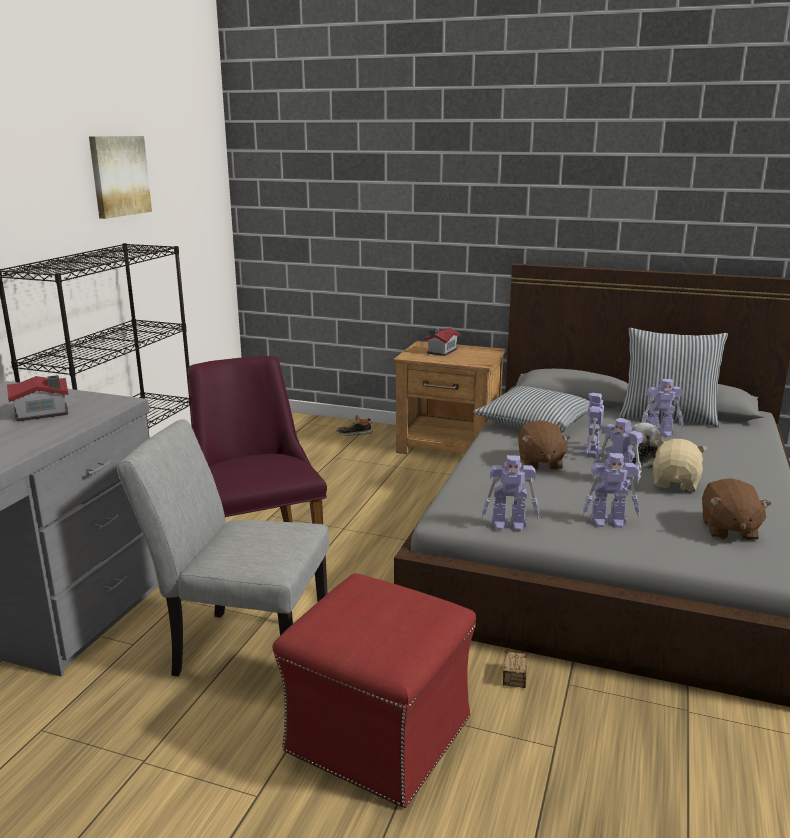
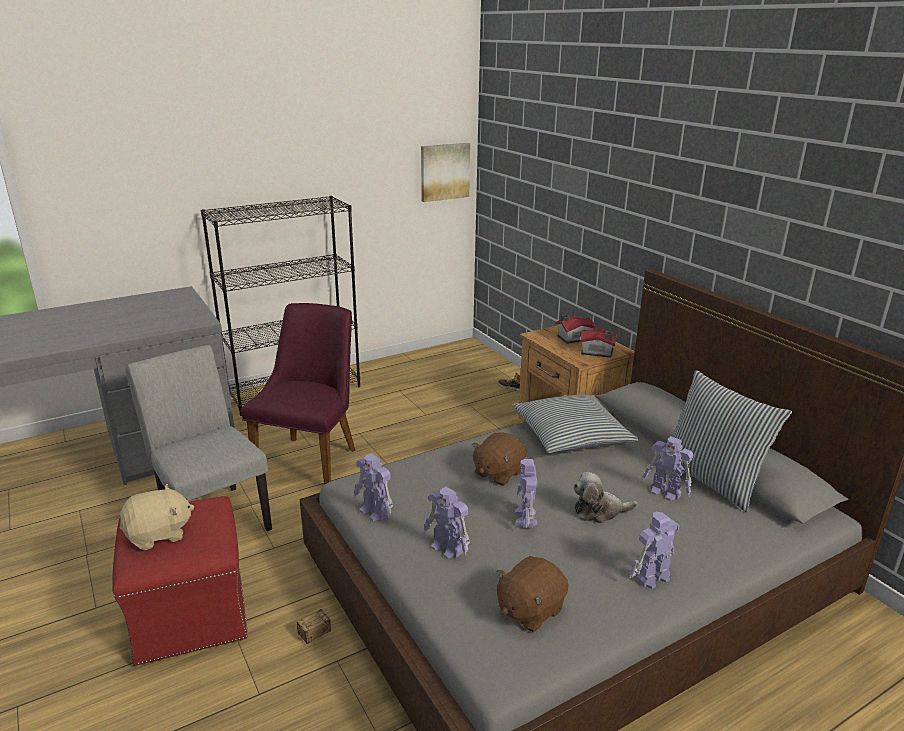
camera: 40 degrees right, 5 degrees up
toy house [7,375,69,422] -> toy house moved to [580,328,617,358]
picture [89,136,152,219] -> picture moved to [421,143,470,202]
toy robot [581,393,604,458] -> toy robot moved to [629,512,680,589]
beige plush toy [653,439,707,492] -> beige plush toy moved to [120,484,194,550]

